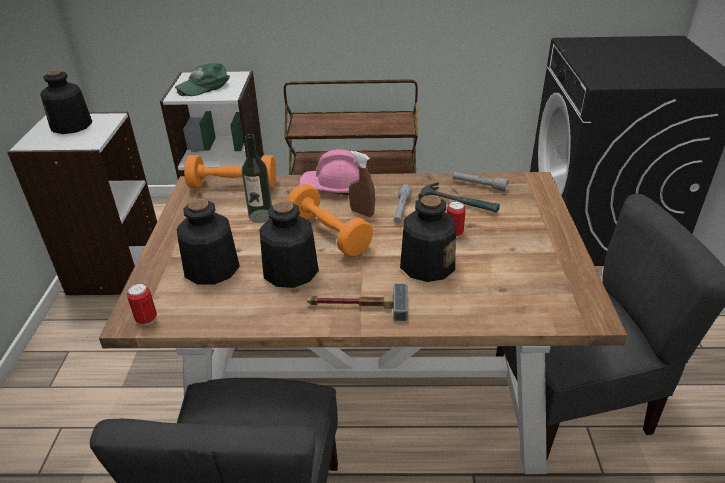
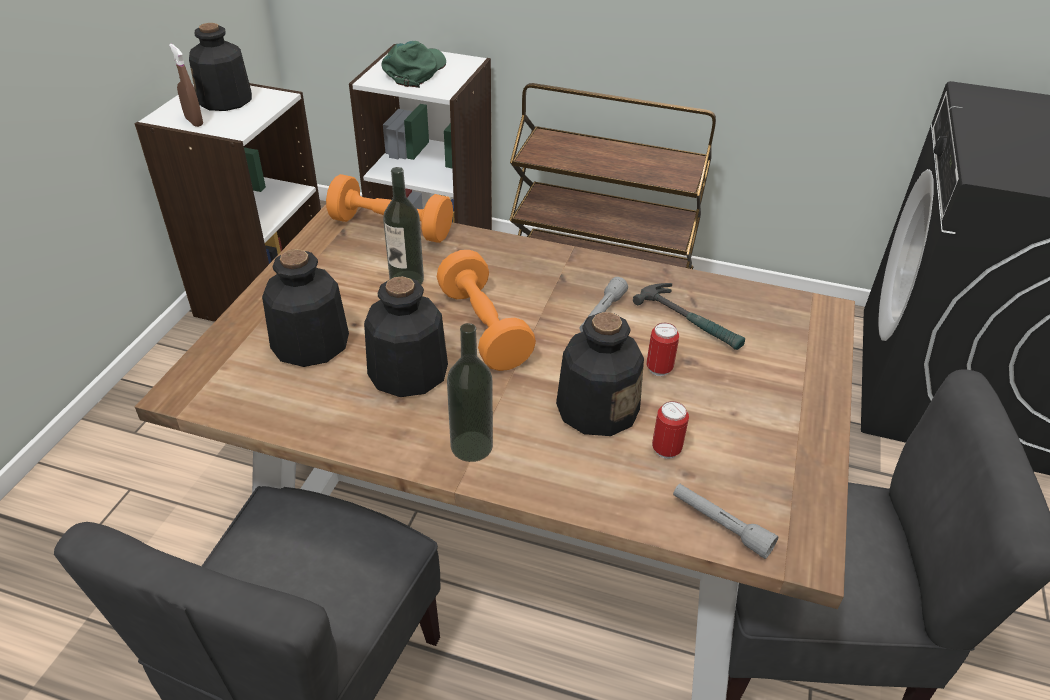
camera: 15 degrees right, 5 degrees up
can [127,283,157,325] -> can moved to [652,401,689,459]
green cap [175,63,230,96] -> green cap turned 135 degrees clockwise [381,41,446,88]
pink hard hat [299,149,360,196] -> none
hammer [307,284,408,321] -> bottle [447,323,493,462]
brown spray bottle [349,151,375,217] -> brown spray bottle moved to [169,44,203,127]
grey flashlight [453,172,509,192] -> grey flashlight moved to [673,484,779,559]

